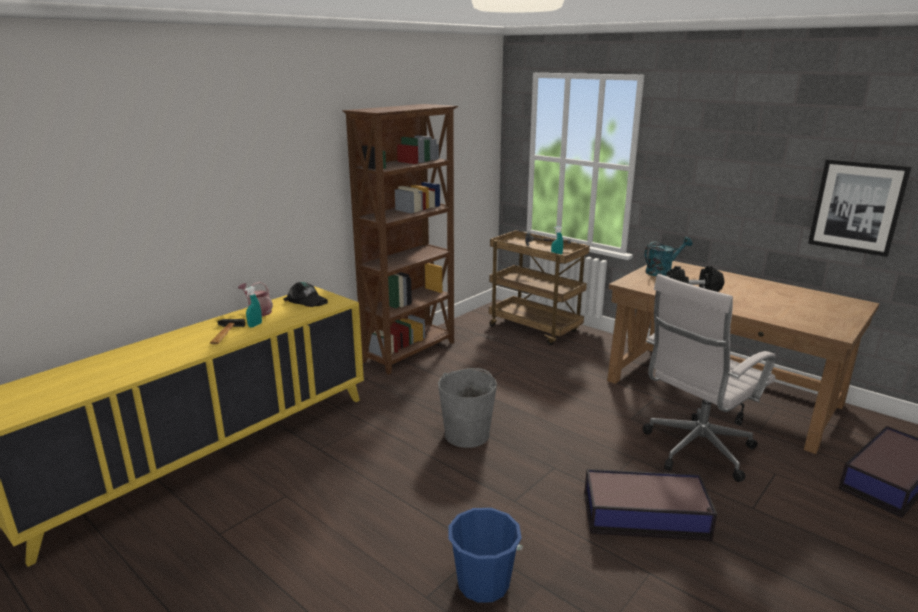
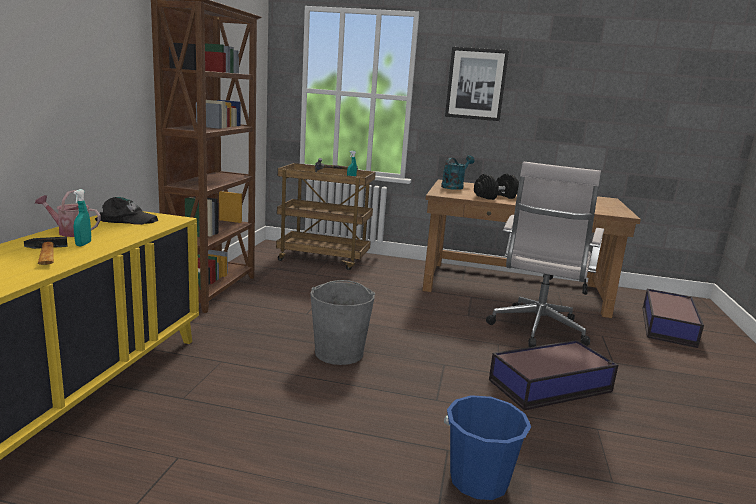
camera: 30 degrees left, 5 degrees down
picture [808,159,911,257] -> picture moved to [445,47,509,121]

